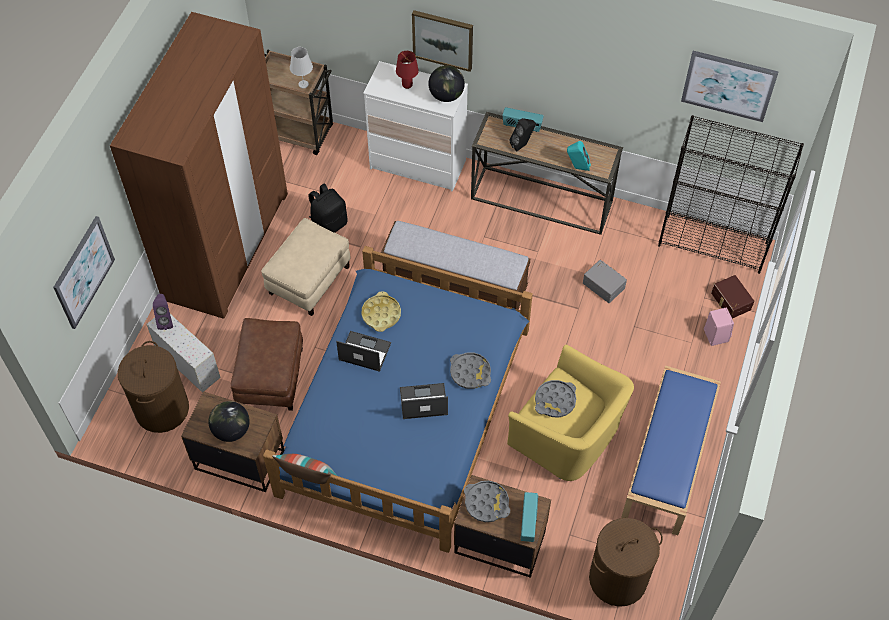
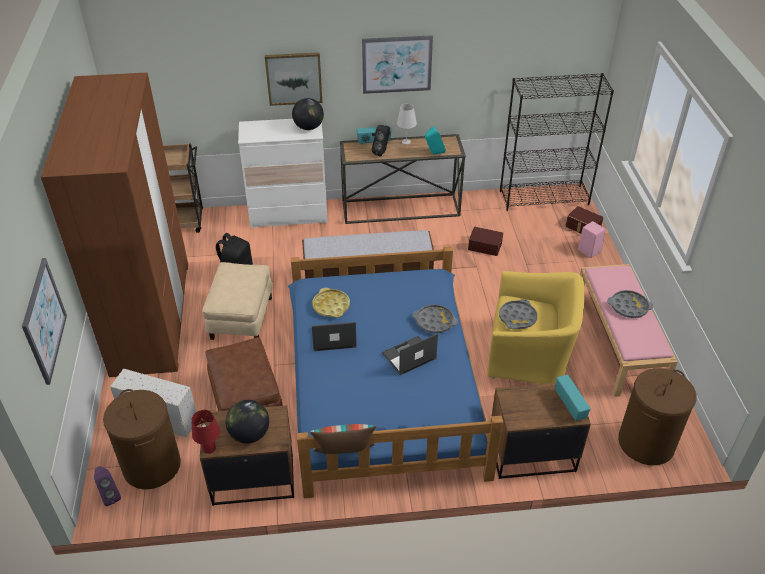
camera: 25 degrees left, 15 degrees down
purple speaker [153,294,173,330] -> purple speaker moved to [94,466,121,506]
white table lamp [290,47,313,88] -> white table lamp moved to [397,104,417,145]
red table lamp [396,51,419,89] -> red table lamp moved to [191,410,220,454]
grey tray [464,481,510,522] -> grey tray moved to [607,290,653,318]
grey storage box [583,260,627,303] -> brown storage box [468,227,503,256]
blue bench [621,366,721,535] -> pink bench [580,264,678,397]
picture [681,51,779,122] -> picture moved to [362,35,433,94]

